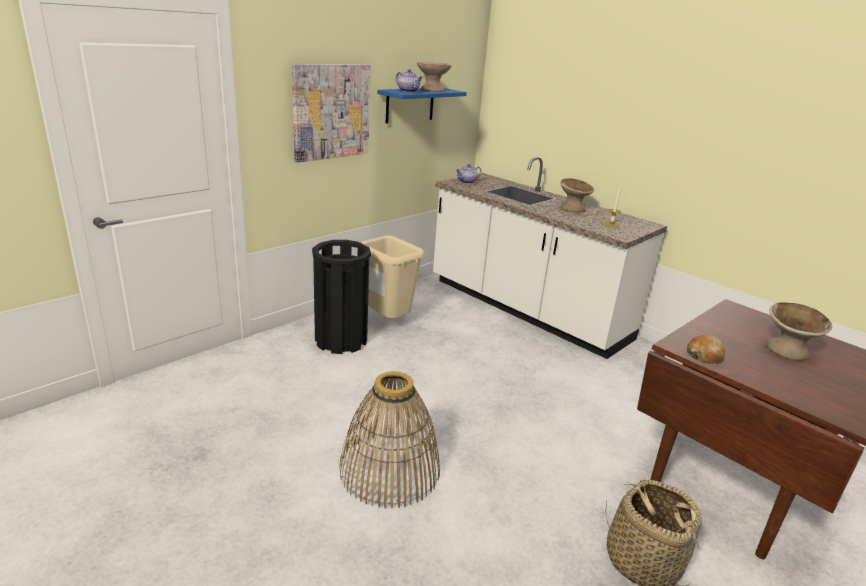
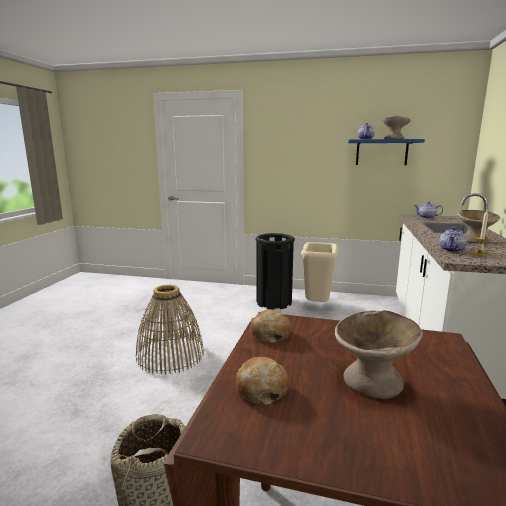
camera: 60 degrees right, 10 degrees down
picture [292,64,371,162] -> none
none -> bread [235,357,289,405]
none -> teapot [439,227,467,252]

